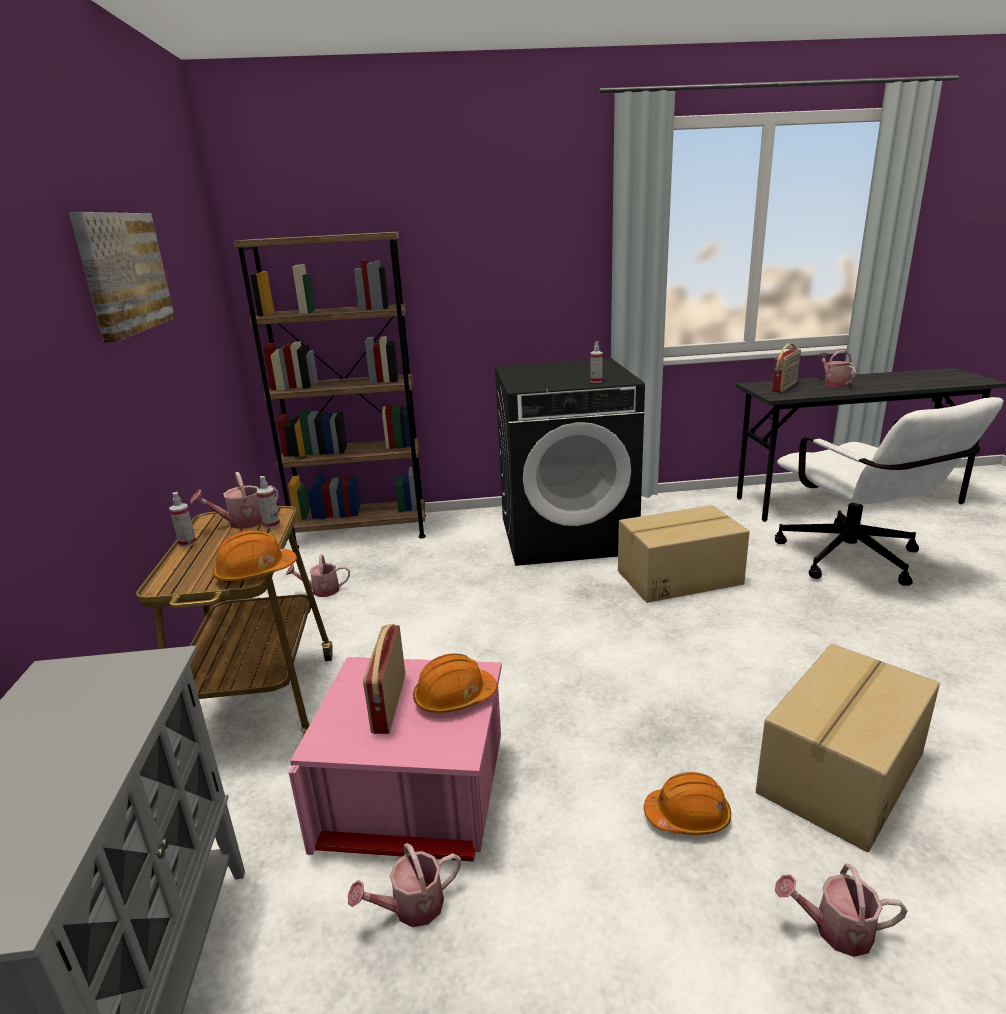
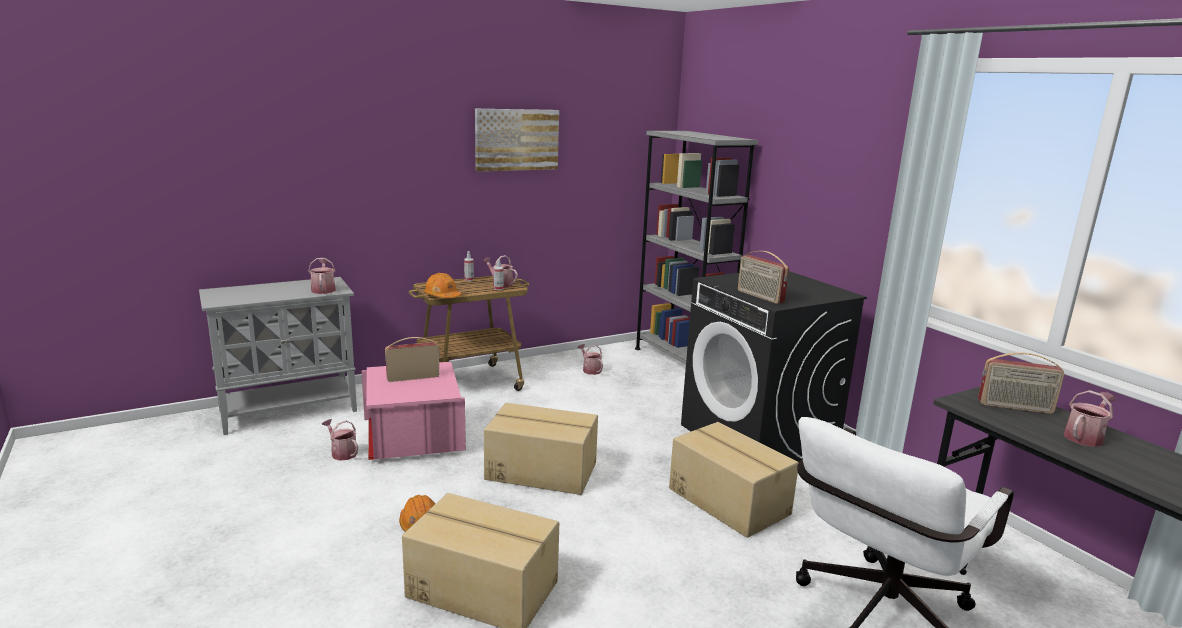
camera: 65 degrees right, 5 degrees down
brown bookcase [233,232,426,548] -> grey bookcase [635,131,758,365]
orange hard hat [413,653,497,713] -> none
spray bottle [590,342,603,383] -> radio [738,251,789,304]
watering can [775,863,907,957] -> watering can moved to [308,258,336,294]
none -> cardboard box [484,403,598,495]

